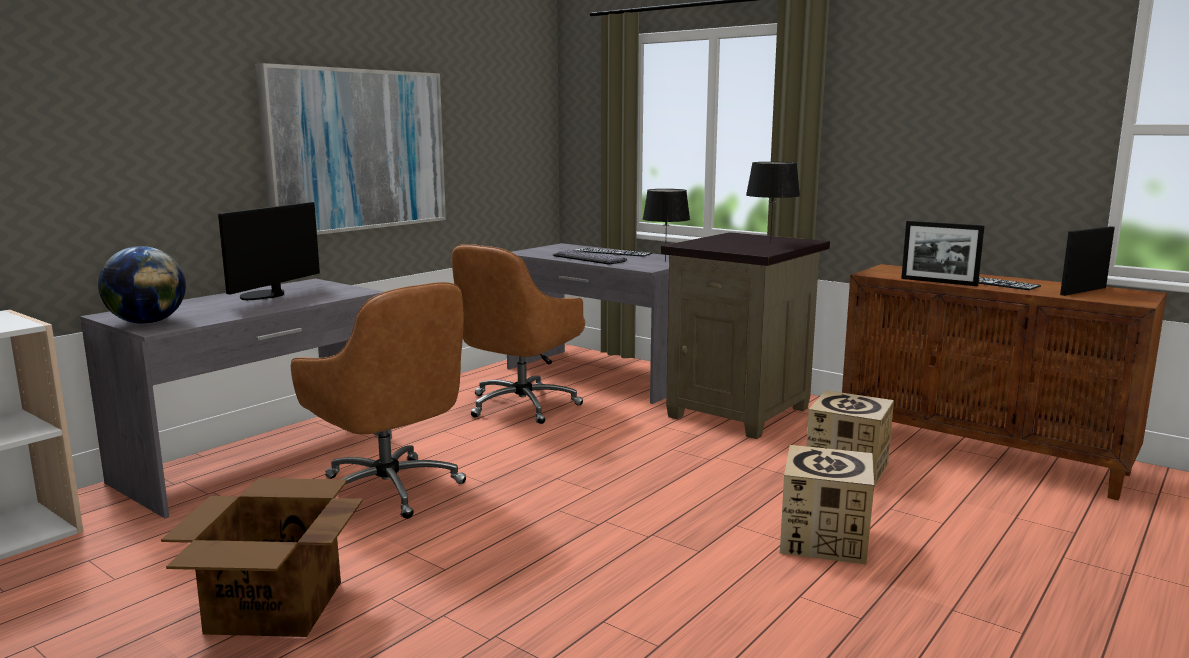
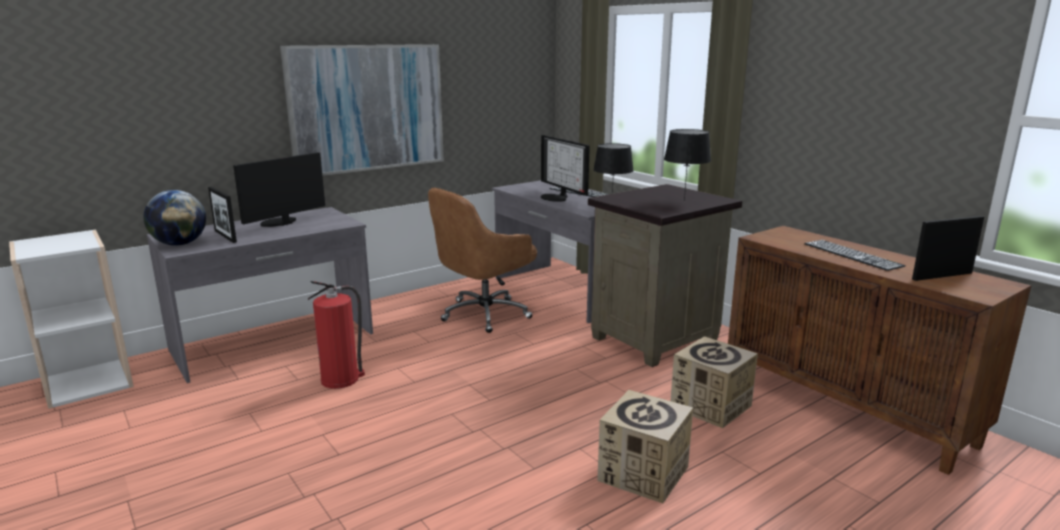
camera: 15 degrees right, 5 degrees up
cardboard box [161,478,363,637] -> none
brown office chair [291,282,466,519] -> fire extinguisher [308,281,365,389]
keyboard [552,250,627,264] -> monitor [541,135,590,202]
picture frame [901,221,985,286] -> picture frame moved to [208,187,237,243]

